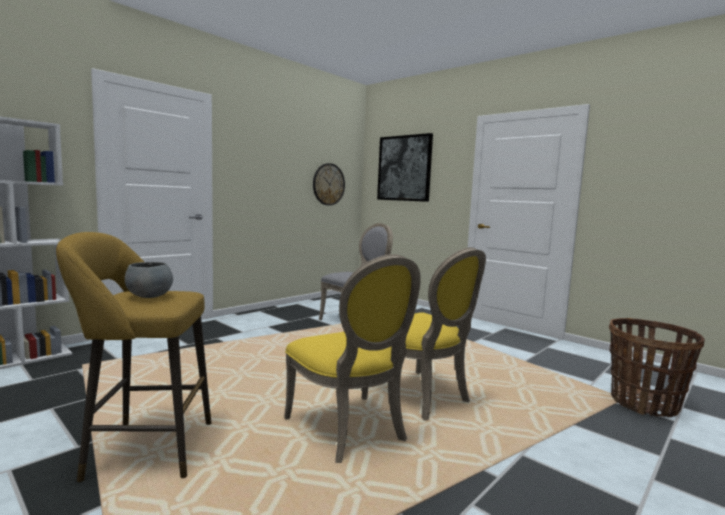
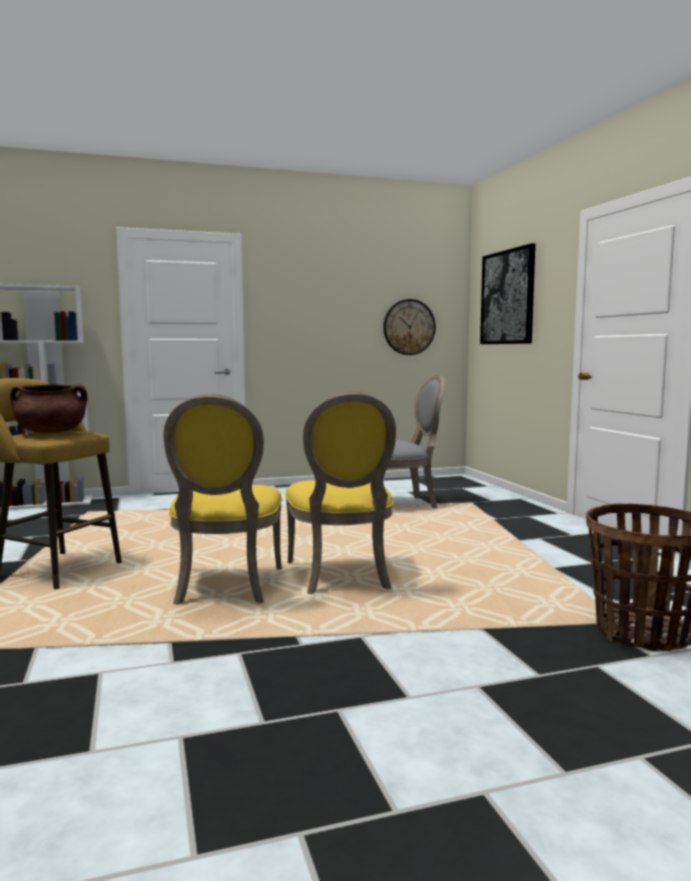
camera: 30 degrees right, 0 degrees up
grey bowl [125,262,173,298] -> brown cooking pot [10,384,87,433]

